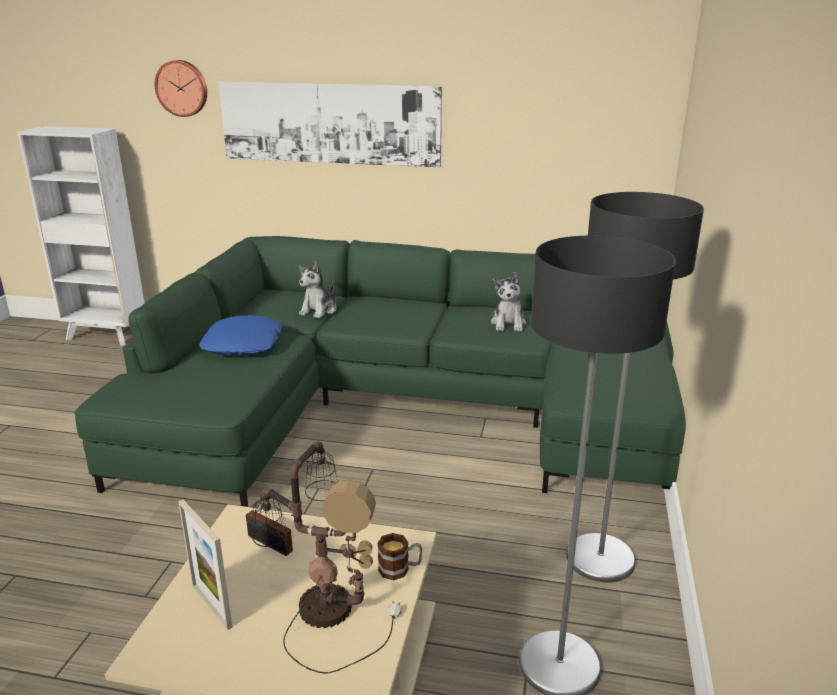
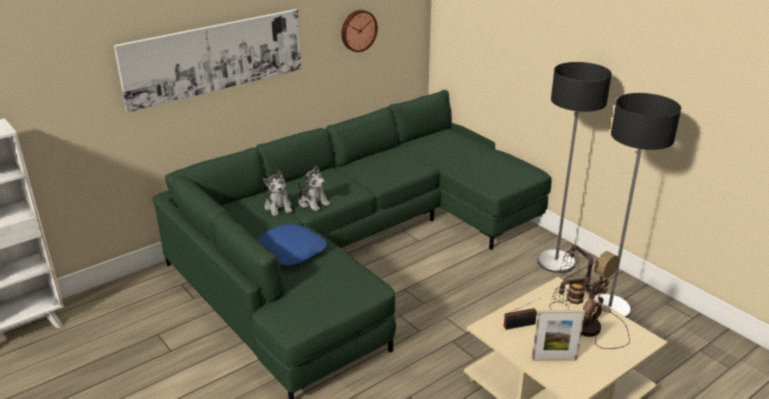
camera: 50 degrees left, 5 degrees up
wall clock [154,60,207,117] -> wall clock moved to [341,10,378,52]
plush toy [491,272,526,331] -> plush toy moved to [298,165,330,211]

